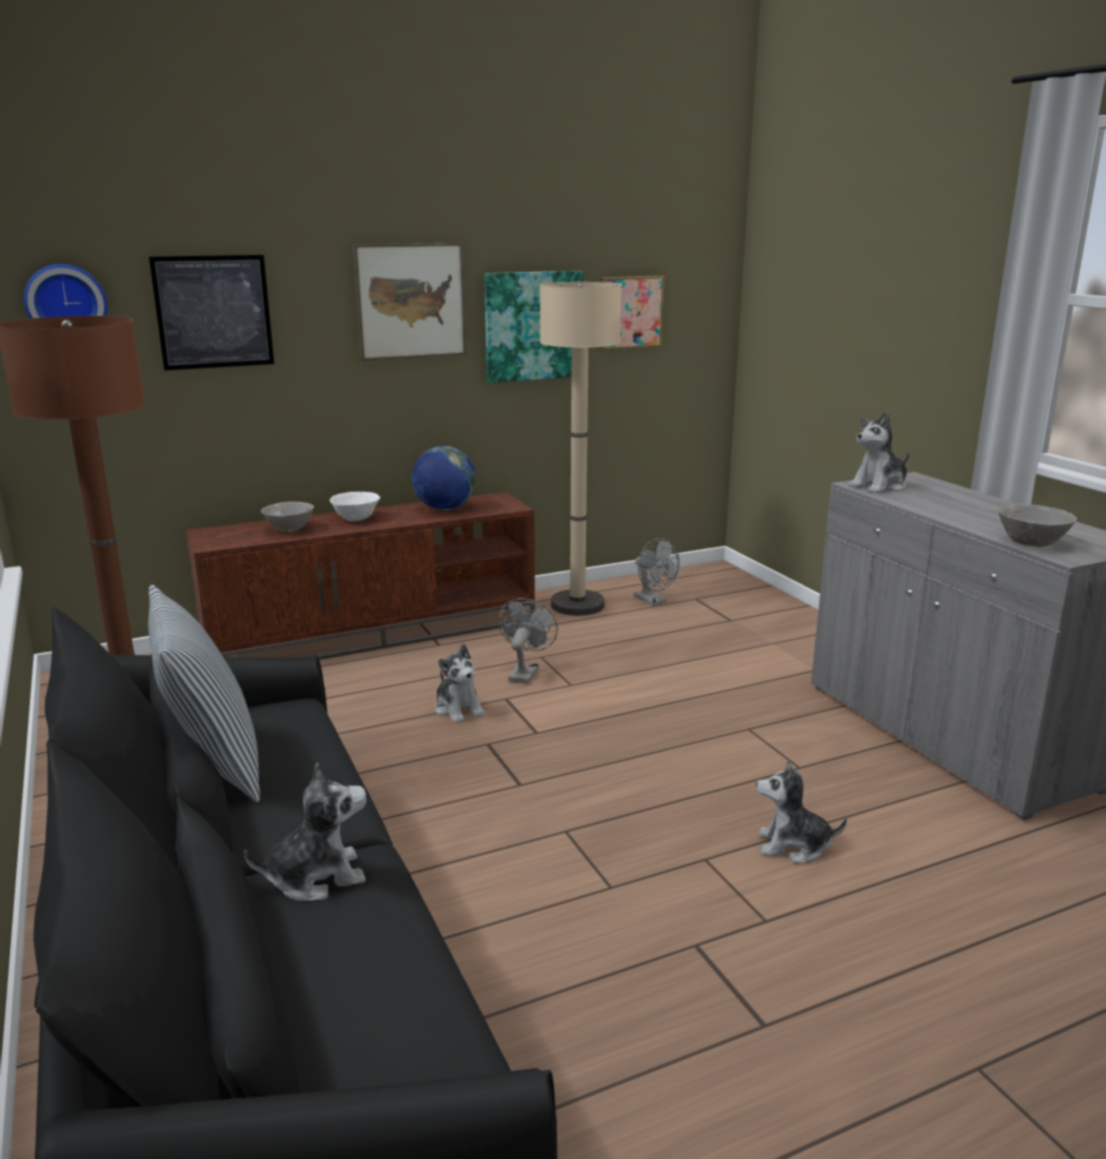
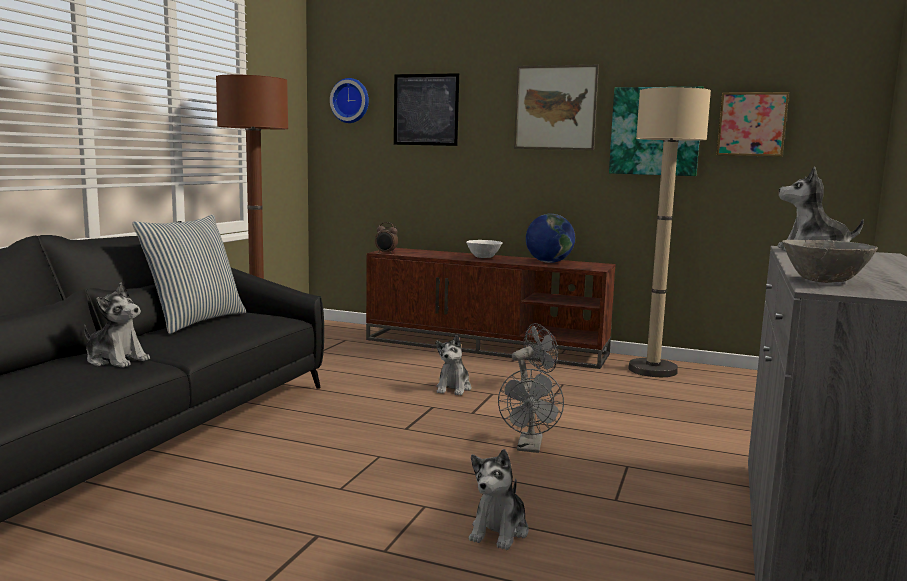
camera: 45 degrees right, 10 degrees down
grey bowl [261,501,314,532] -> none
grey fan [634,538,680,606] -> grey fan moved to [498,369,564,453]
plush toy [756,760,847,863] -> plush toy turned 120 degrees counterclockwise [469,449,529,550]
none -> alarm clock [375,222,398,254]

